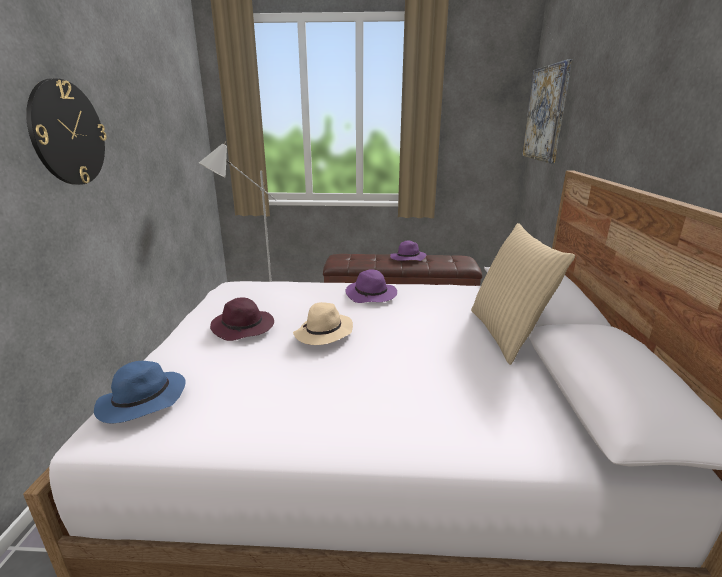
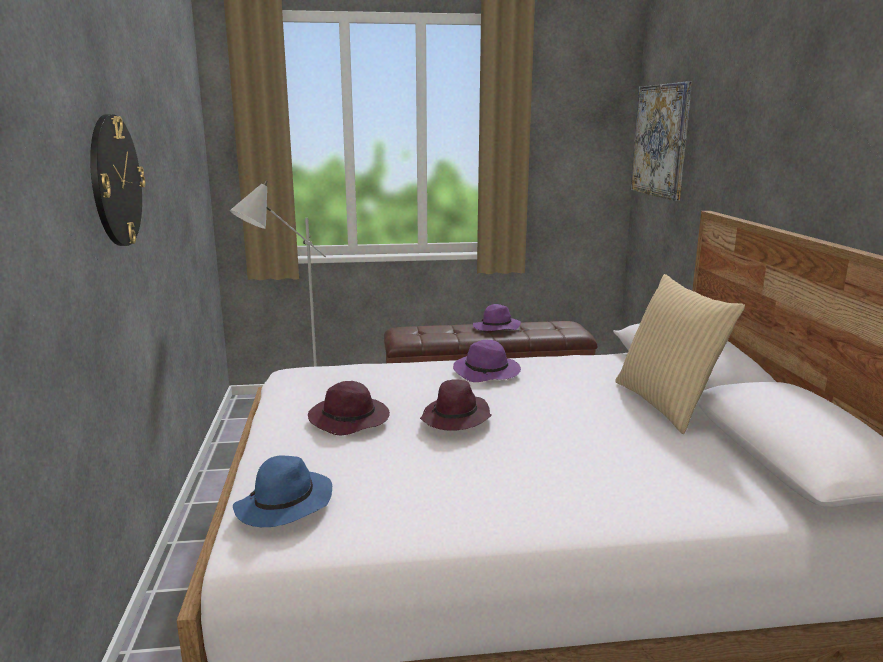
camera: 10 degrees left, 5 degrees down
beige hat [293,302,353,345] -> purple hat [420,379,492,431]

